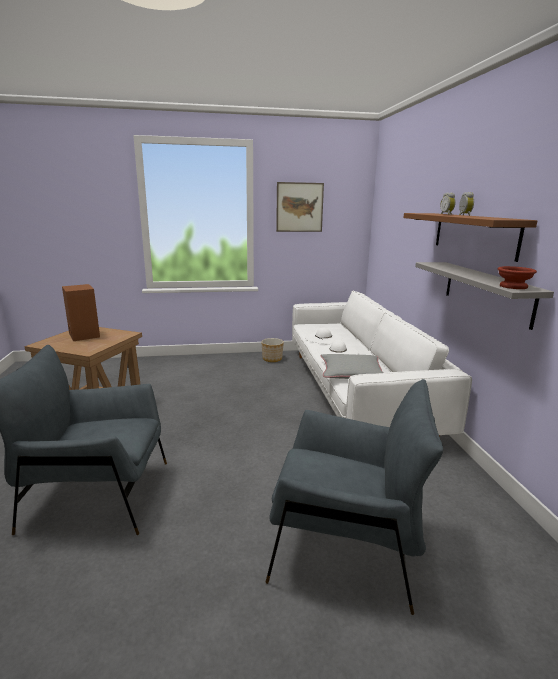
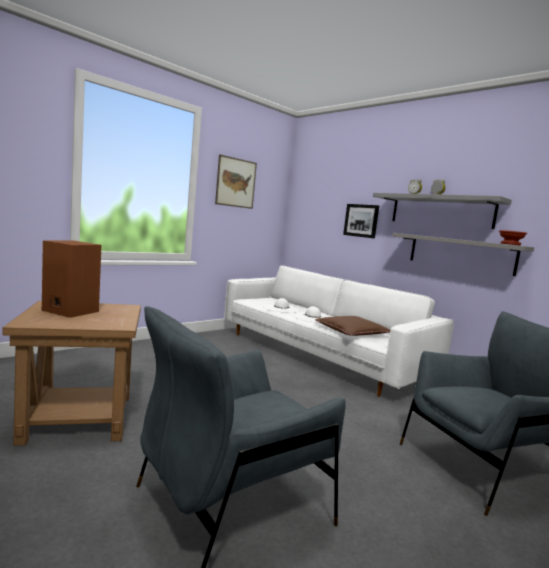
camera: 35 degrees left, 10 degrees down
planter [261,338,284,362] -> none
grey pillow [321,354,383,379] -> brown pillow [315,316,390,336]
brown shelf [403,213,538,262] -> grey shelf [373,193,512,229]
none -> picture [343,204,379,238]

